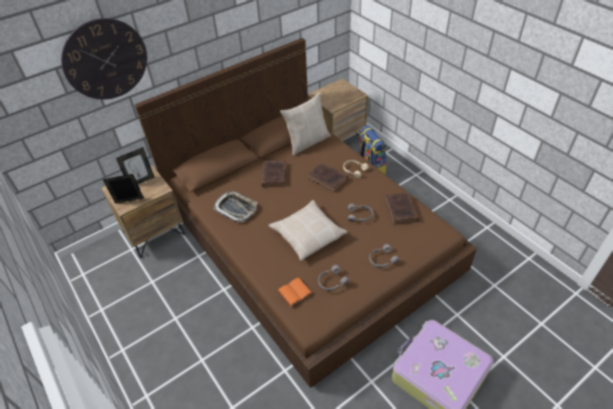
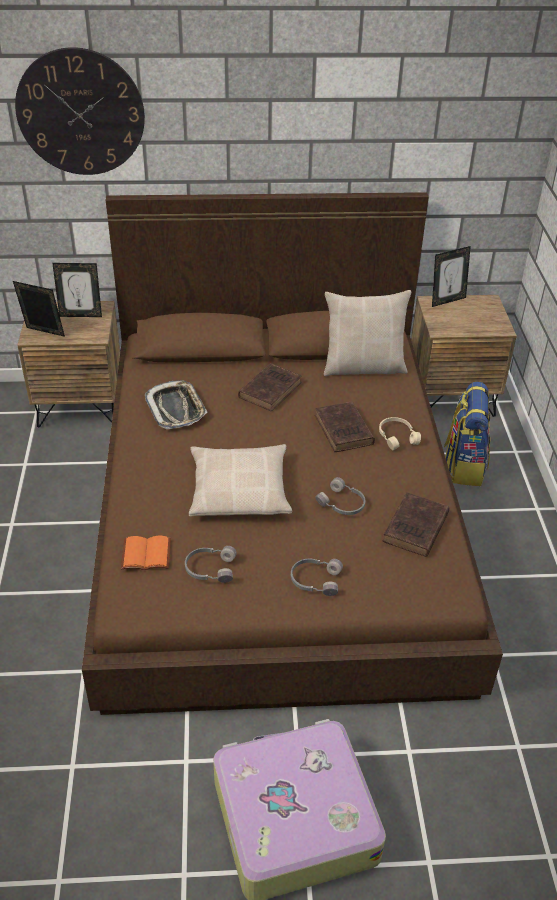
camera: 30 degrees right, 5 degrees down
none -> picture frame [432,246,471,307]

